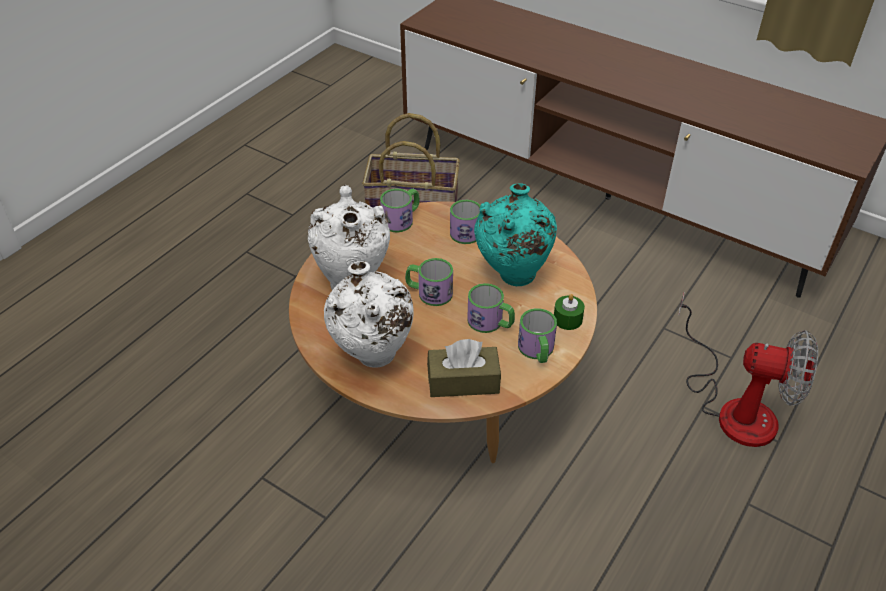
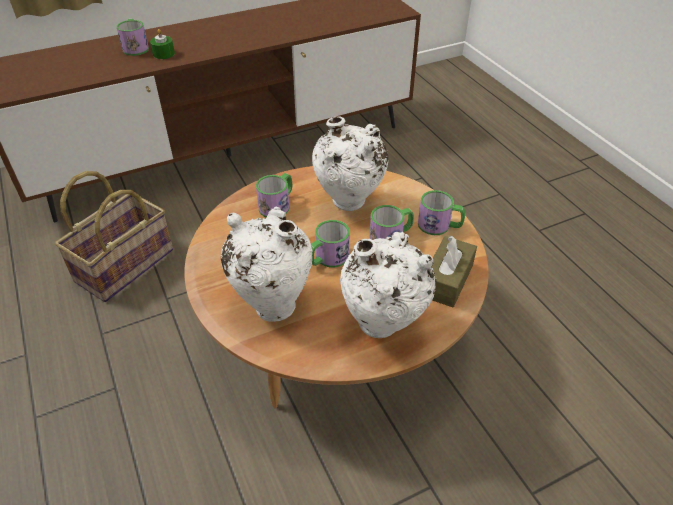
camera: 60 degrees left, 0 degrees up
mug [380,189,420,232] -> mug moved to [116,19,149,56]
turquoise vase [474,183,557,286] -> white vase [312,116,388,211]
green candle [554,294,585,330] -> green candle moved to [150,29,175,59]
fan [679,293,818,447] -> none

